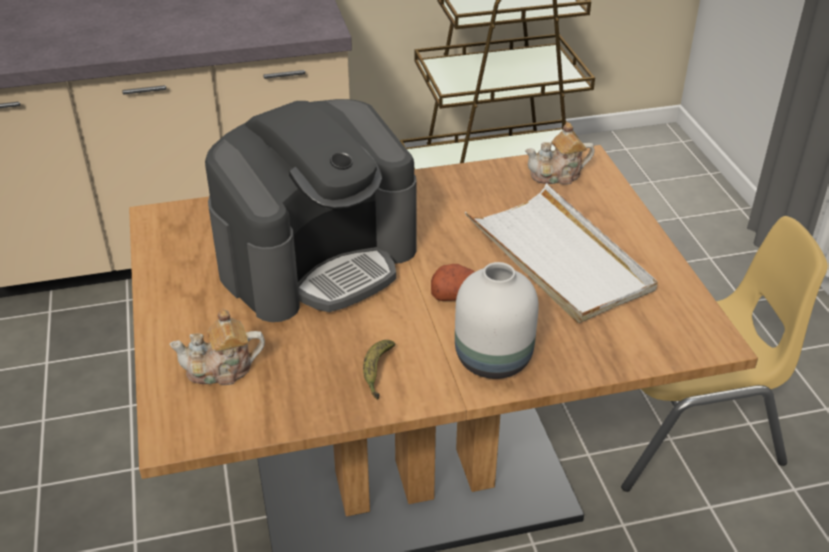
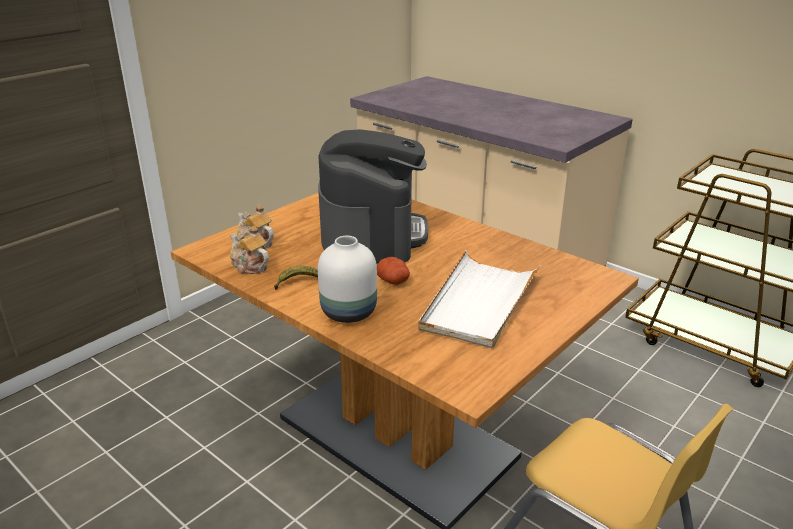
camera: 55 degrees right, 10 degrees down
coffee machine [205,99,417,322] -> coffee machine turned 105 degrees counterclockwise [318,129,428,263]
teapot [525,122,595,185] -> teapot moved to [230,226,269,274]

